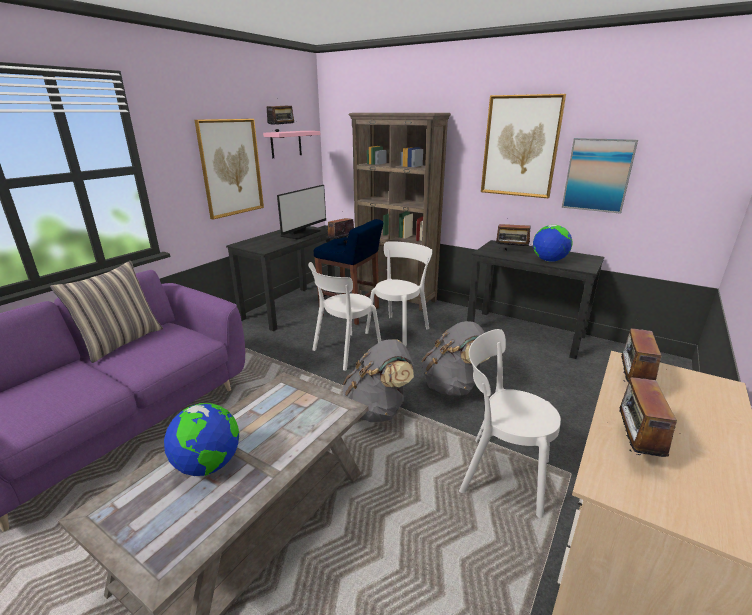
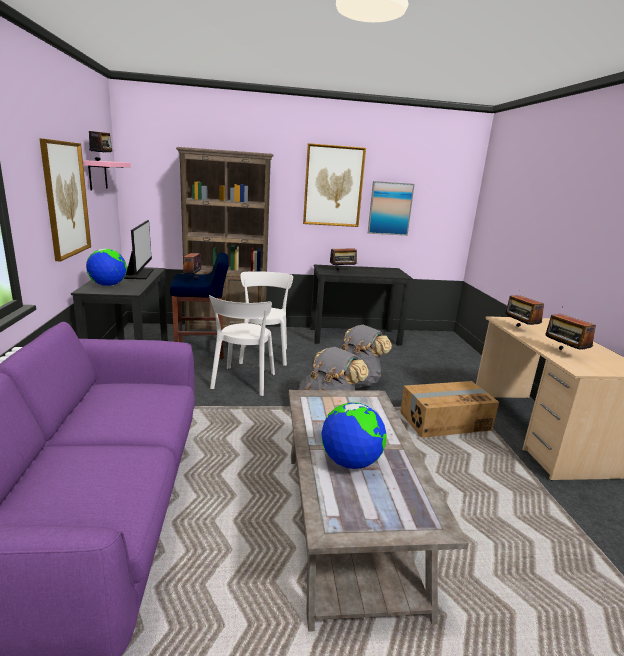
camera: 40 degrees left, 5 degrees down
pillow [50,261,163,363] -> none
white chair [459,329,561,518] -> cardboard box [400,381,499,438]
globe [533,225,572,262] -> globe moved to [86,249,127,286]

